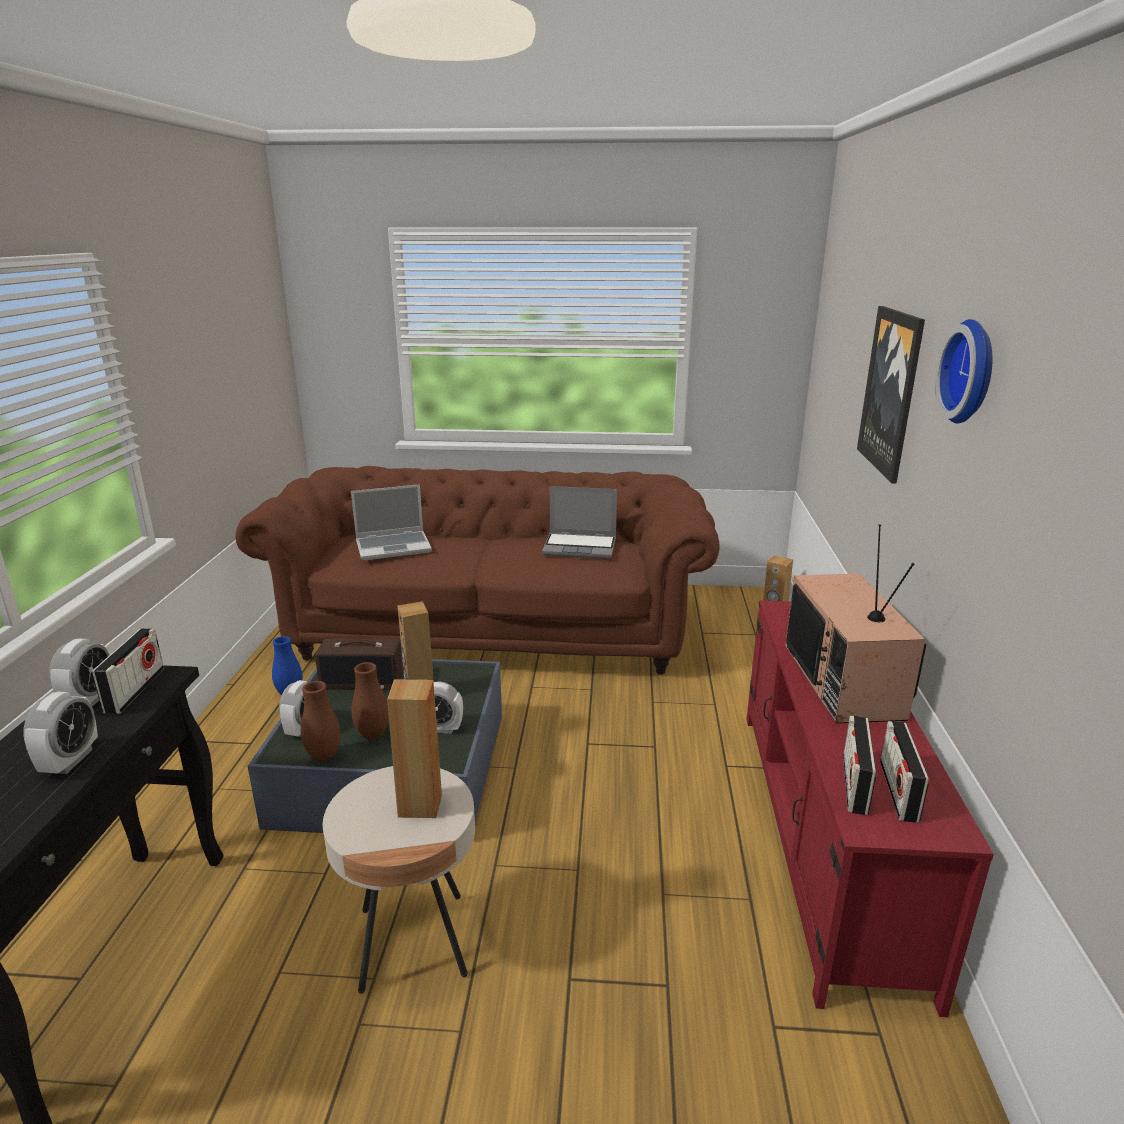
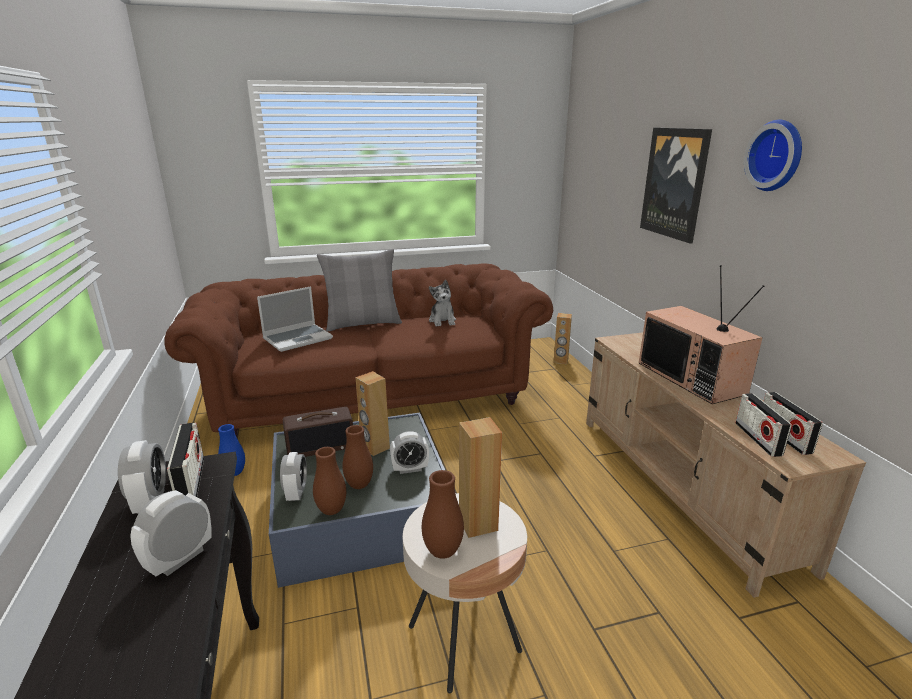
camera: 20 degrees left, 0 degrees up
alarm clock [23,692,98,774] -> alarm clock turned 135 degrees counterclockwise [130,490,212,576]
laptop [542,486,617,559] -> plush toy [429,280,456,327]
red tv stand [747,600,994,1017] -> beige tv stand [586,332,866,598]
none -> grey pillow [317,249,402,331]
none -> brown vase [422,470,464,559]

